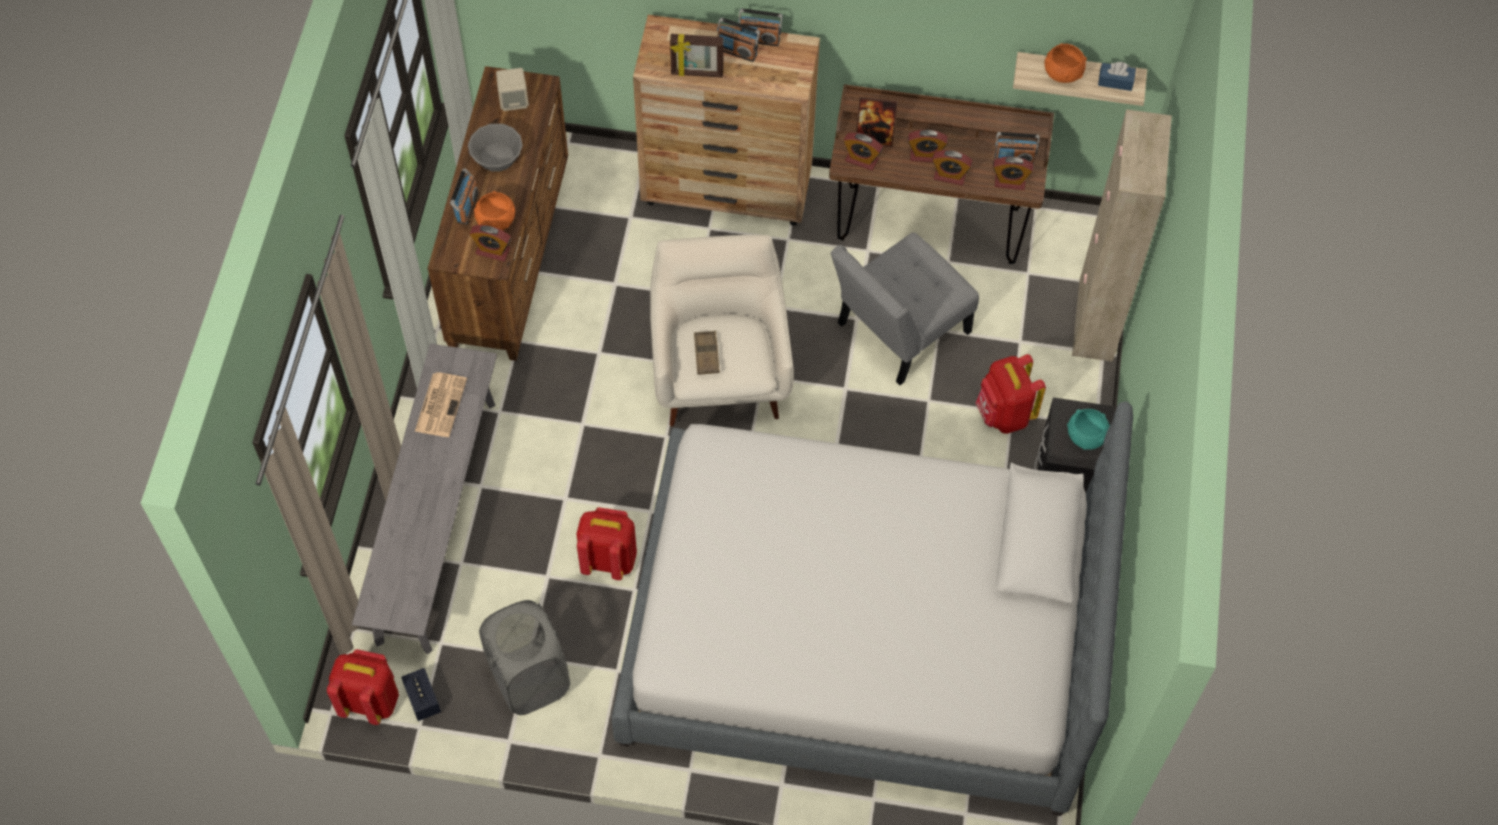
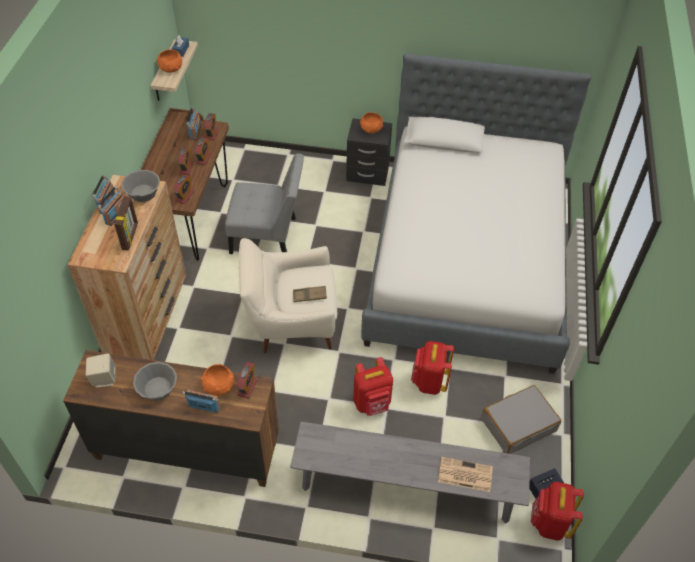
camera: 90 degrees left, 10 degrees down
newspaper [415,372,467,437] -> newspaper moved to [438,457,493,492]
grey laundry basket [479,600,570,715] -> grey suitcase [481,385,561,454]
grey chair [831,233,979,385] -> grey chair turned 45 degrees counterclockwise [225,153,304,254]
picture frame [856,97,898,147] -> none
red backpack [976,354,1046,434] -> red backpack moved to [353,357,393,416]
turquoise bowl [1067,409,1110,450] -> orange bowl [360,112,383,133]
beige cabinet [1072,109,1172,362] -> none
none -> grey bowl [121,170,160,202]

